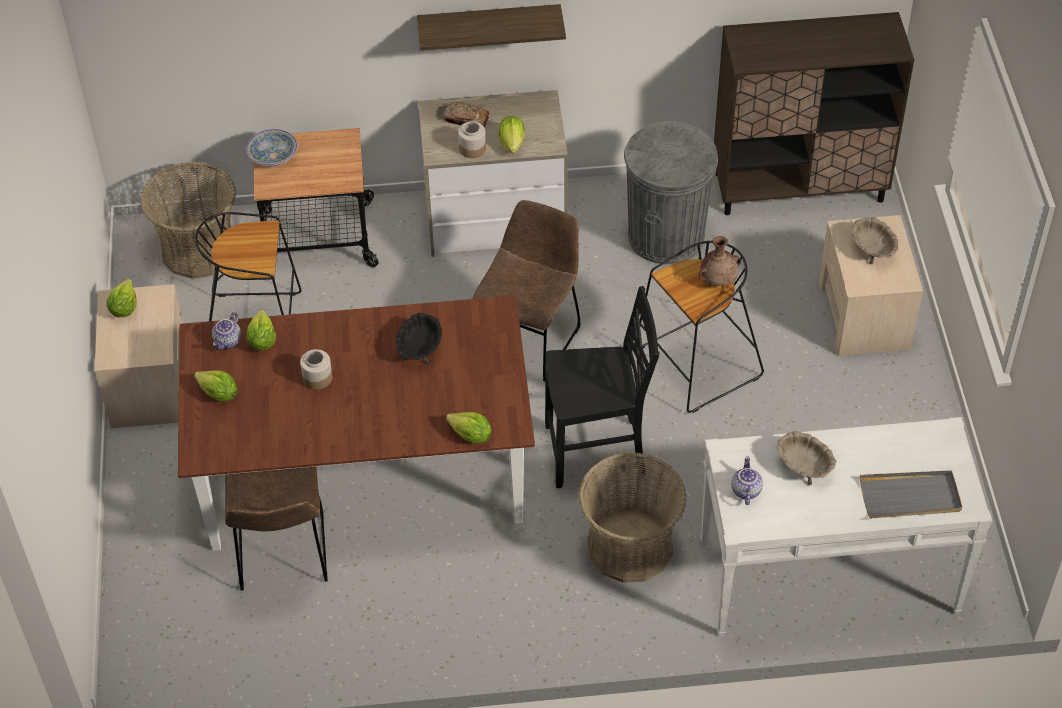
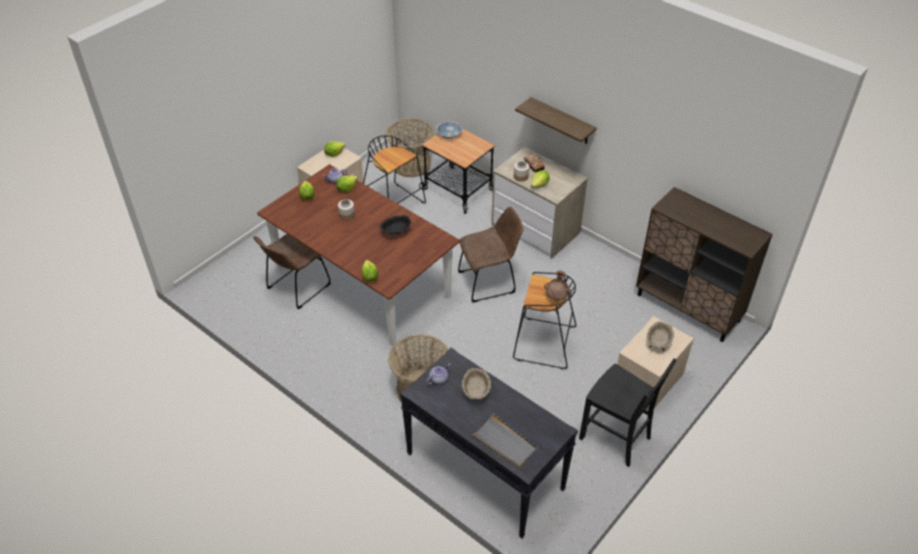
camera: 45 degrees right, 5 degrees down
black chair [545,286,660,488] -> black chair moved to [579,358,677,467]
grey trash can [624,121,718,264] -> none
white console table [700,417,992,637] -> black console table [400,348,578,538]

